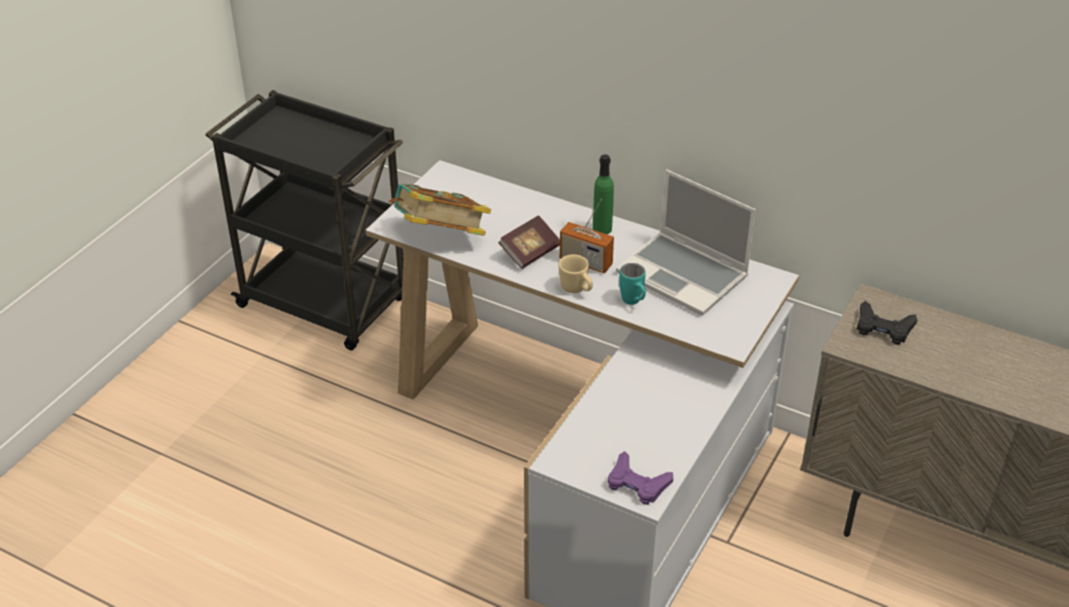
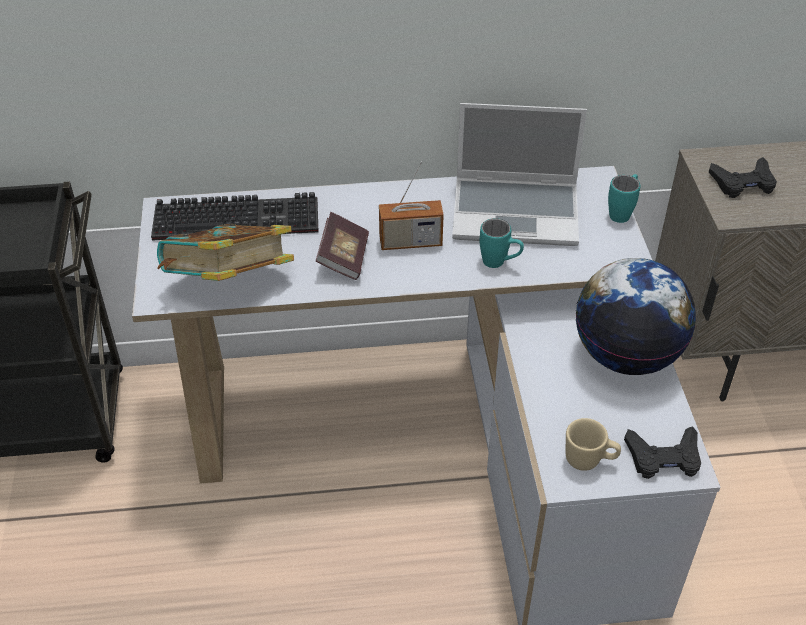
camera: 35 degrees left, 5 degrees up
beige mug [559,254,593,293] -> beige mug moved to [566,418,621,471]
green bottle [593,155,614,234] -> none
purple game controller [608,451,673,505] -> black game controller [624,426,701,479]
none -> keyboard [151,192,318,241]
none -> globe [576,258,696,375]
none -> turquoise mug [608,174,640,223]

